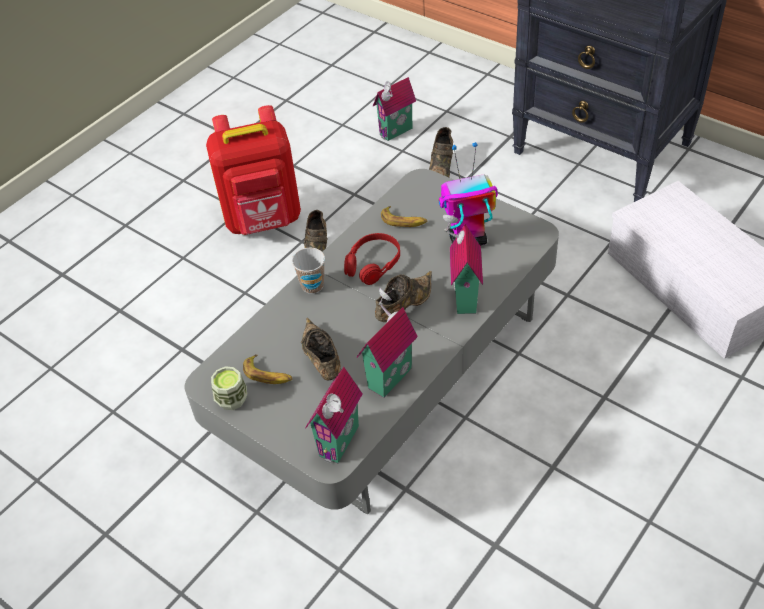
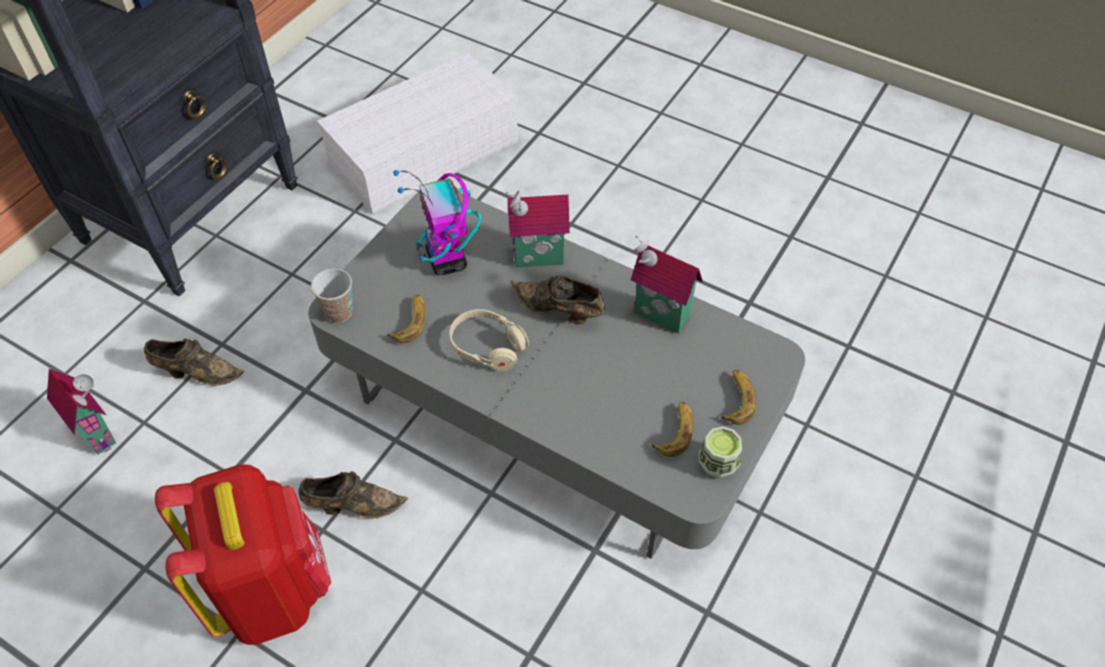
camera: 100 degrees left, 5 degrees up
cup [292,247,325,294] -> cup moved to [311,268,353,323]
brown shoe [301,318,341,381] -> none
toy house [305,367,363,463] -> none
red headphones [344,233,400,285] -> beige headphones [449,309,529,371]
none -> banana [720,370,756,425]

